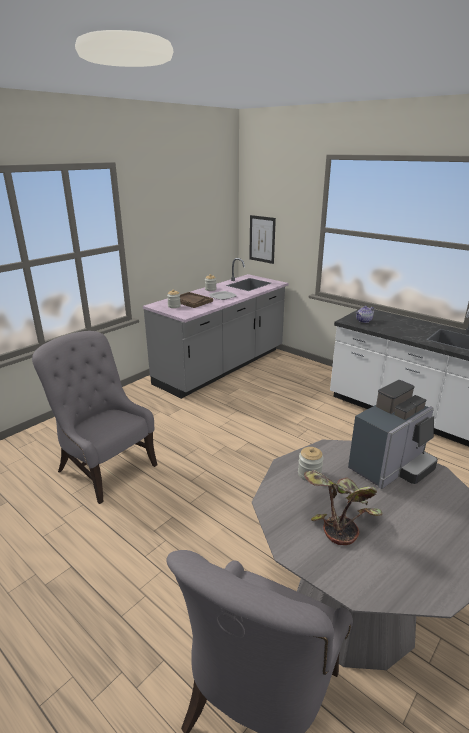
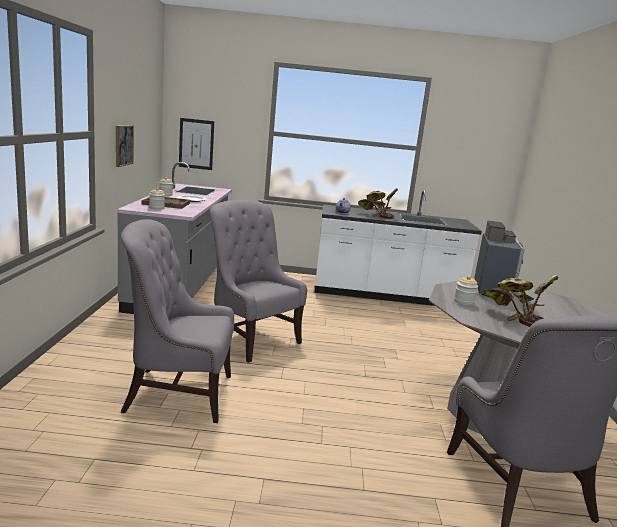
camera: 40 degrees left, 10 degrees down
none -> picture [116,125,134,167]
none -> grey chair [210,200,307,363]
none -> potted plant [358,188,398,219]

